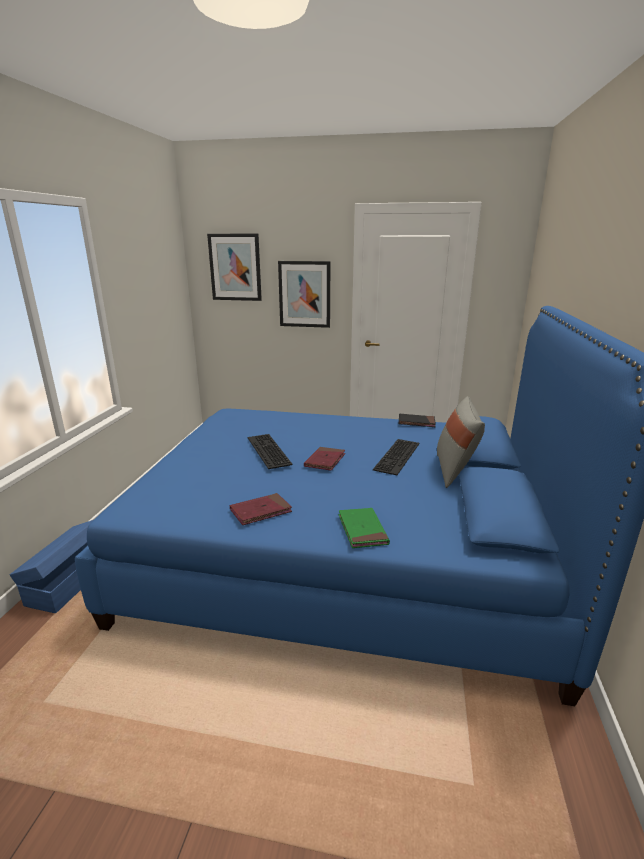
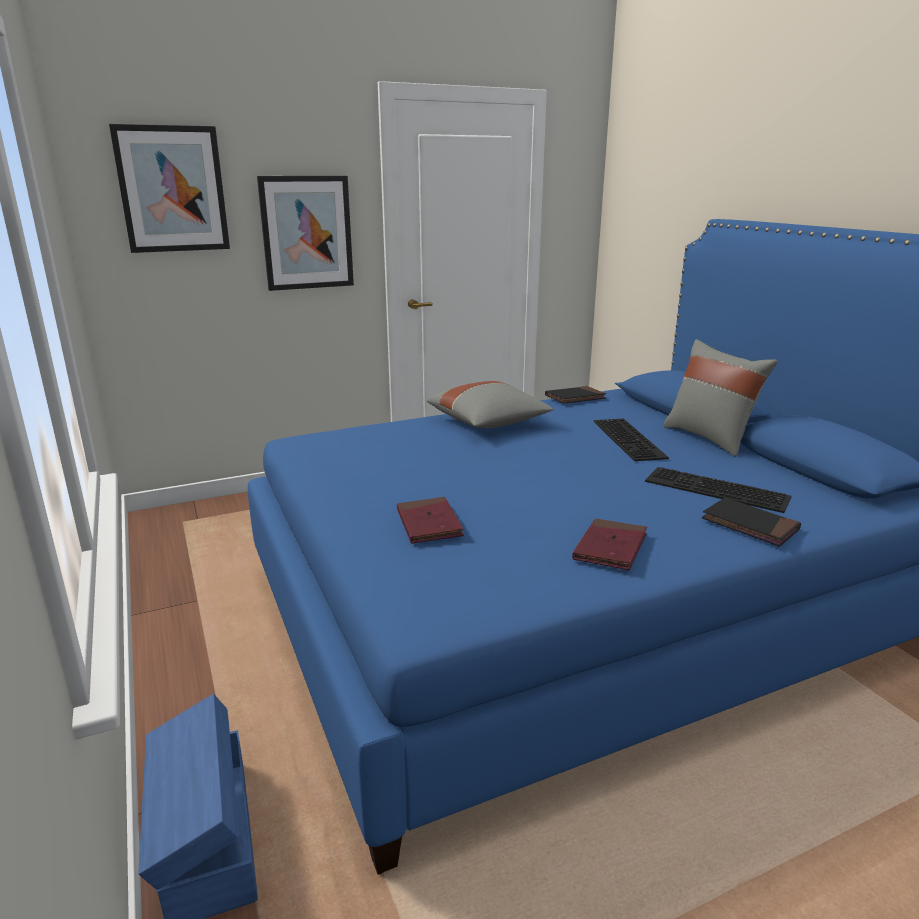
camera: 35 degrees left, 0 degrees up
keyboard [248,434,293,469] -> keyboard moved to [645,467,792,513]
red book [304,447,345,471] -> red book moved to [397,497,464,544]
green book [338,508,390,548] -> black book [702,497,801,547]
none -> grey pillow [427,381,553,428]

